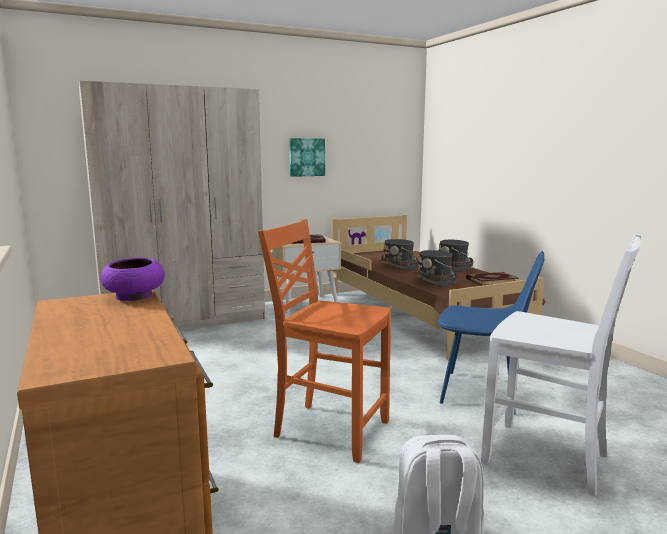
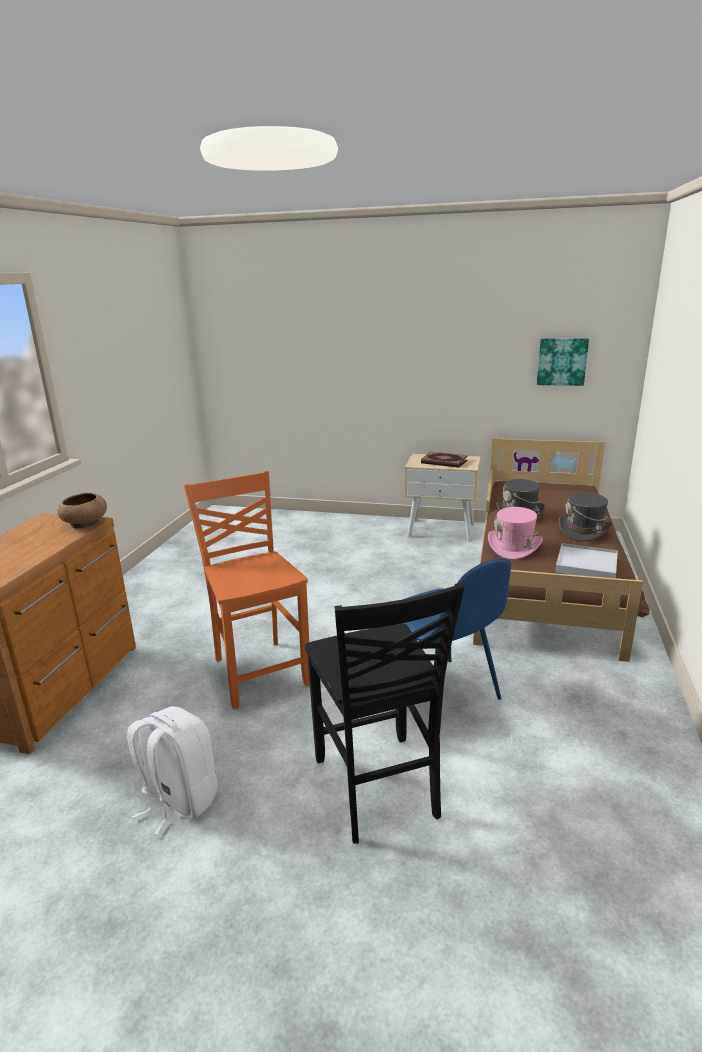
camera: 40 degrees right, 10 degrees up
beige wardrobe [79,81,265,330] -> none
purple bowl [100,257,165,301] -> brown bowl [58,493,107,529]
picture [289,138,325,177] -> picture moved to [537,338,589,386]
grey hat [413,250,457,287] -> pink hat [488,507,543,560]
book [466,272,519,286] -> white tray [555,543,618,578]
white chair [481,234,641,496] -> black chair [305,583,465,844]

